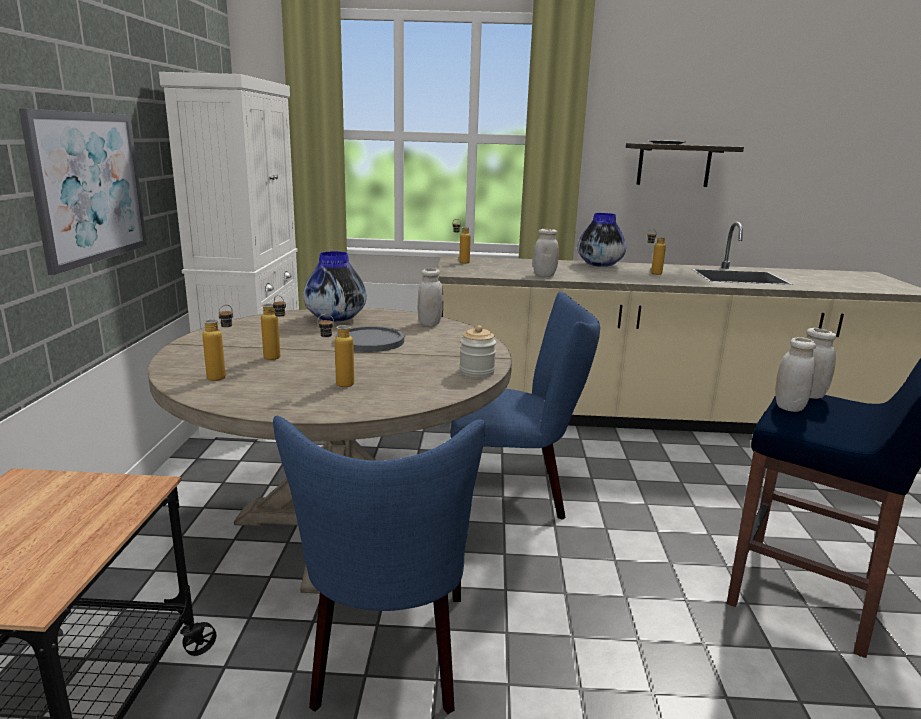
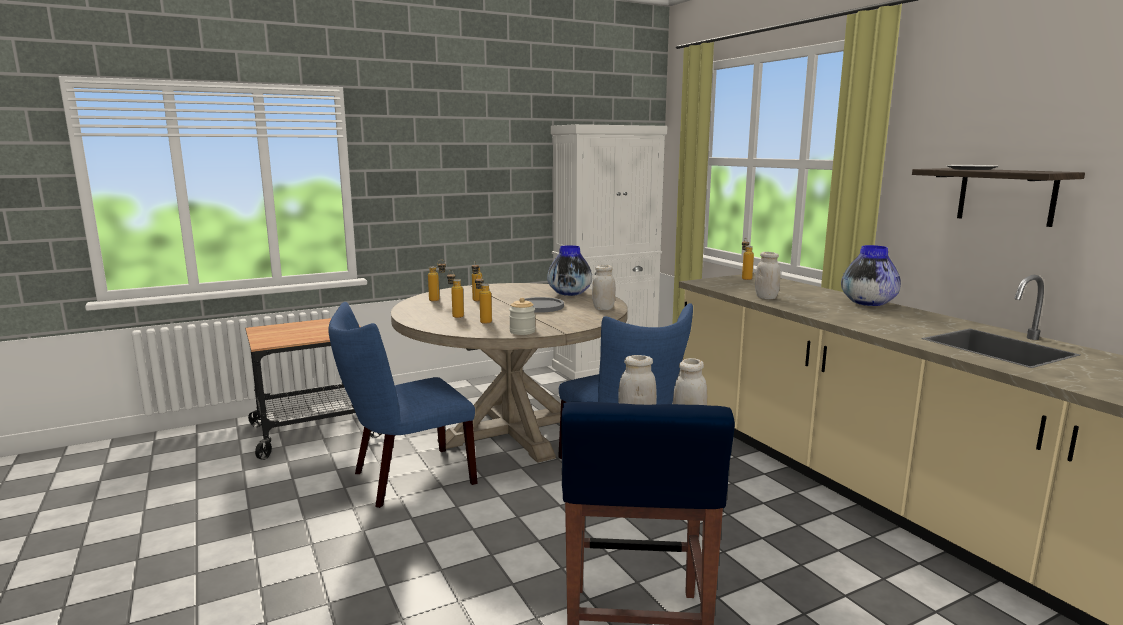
camera: 60 degrees right, 5 degrees down
picture [19,108,147,275] -> none
bottle [647,229,666,275] -> bottle moved to [475,274,492,324]

